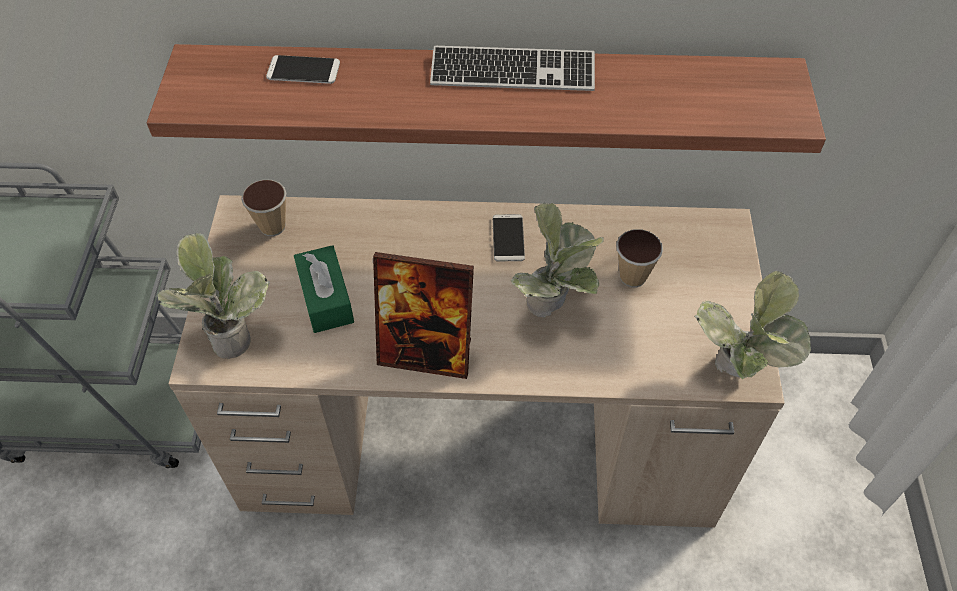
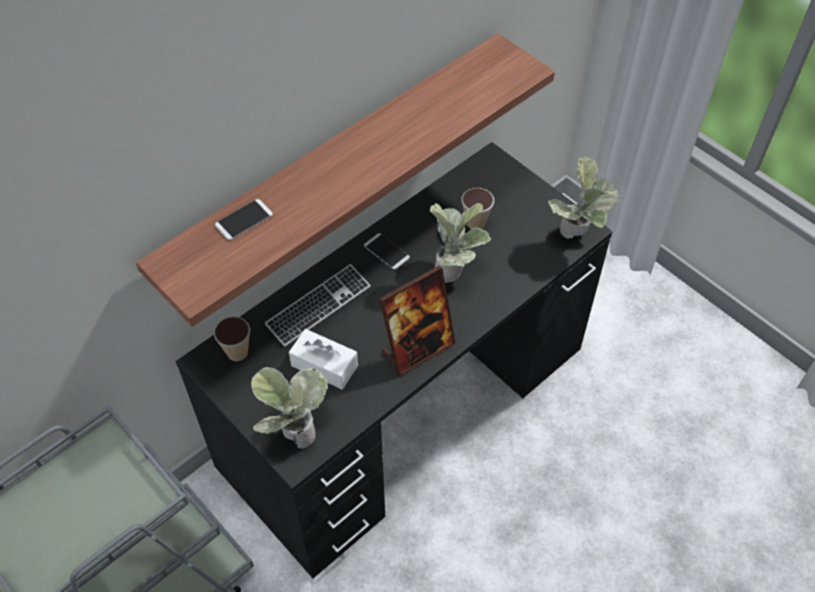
camera: 45 degrees left, 0 degrees up
beige desk [168,195,785,528] -> black desk [176,142,613,578]
green tissue box [294,245,354,333] -> white tissue box [289,329,358,390]
keyboard [430,46,595,91] -> keyboard moved to [265,264,371,347]

